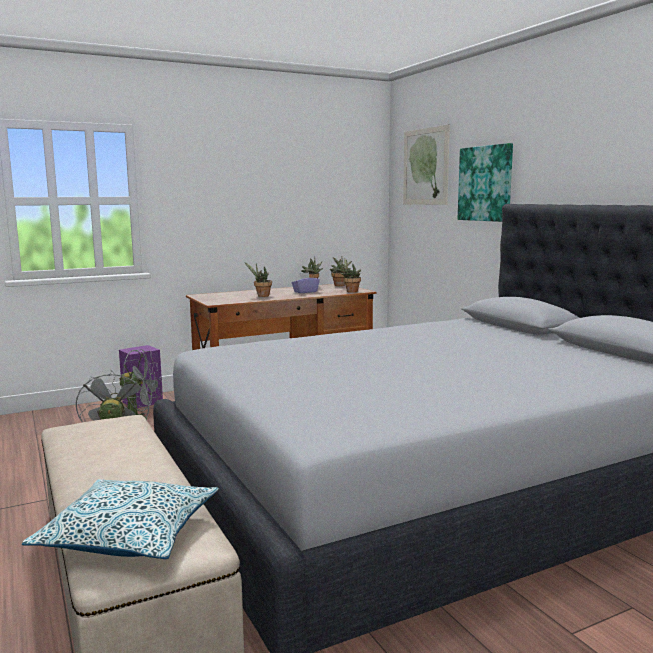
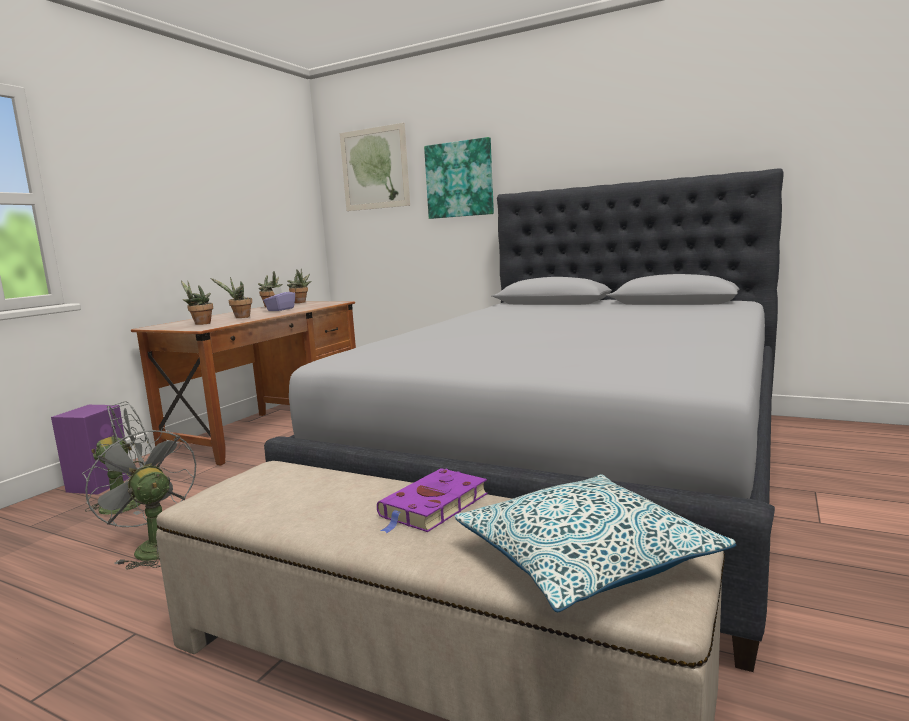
camera: 35 degrees left, 0 degrees up
potted plant [341,259,361,293] -> potted plant moved to [181,281,213,325]
none -> purple book [377,468,488,533]

